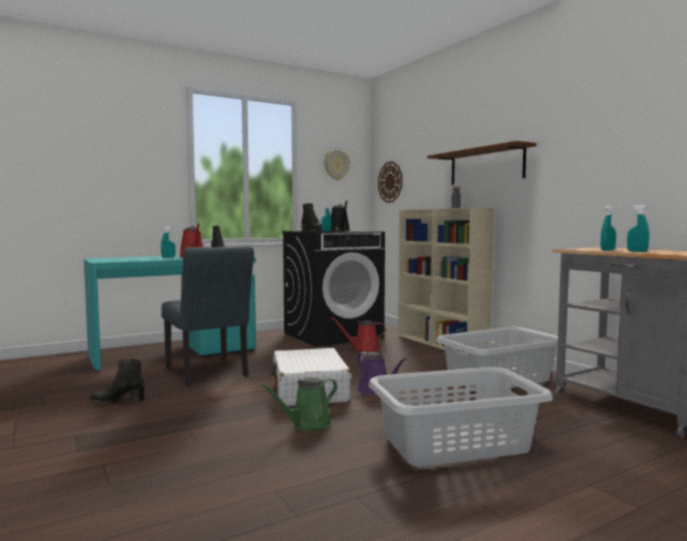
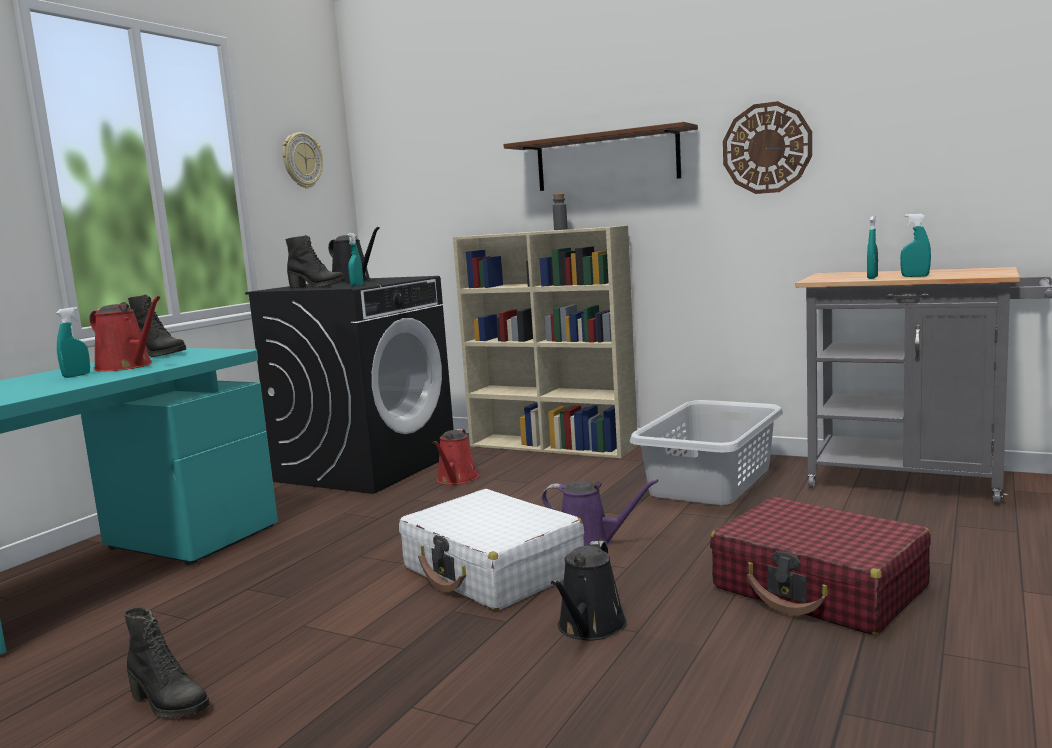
camera: 30 degrees left, 5 degrees up
black boot [90,359,144,405] -> black boot turned 105 degrees counterclockwise [124,608,210,718]
grey chair [161,246,254,386] -> none
green watering can [260,377,337,431] -> black watering can [551,541,627,640]
red watering can [331,317,386,352] -> red watering can turned 45 degrees counterclockwise [433,429,479,485]
grey laundry basket [369,367,553,466] -> red suitcase [710,497,931,635]
wall clock [378,161,402,203] -> wall clock moved to [723,101,812,194]

